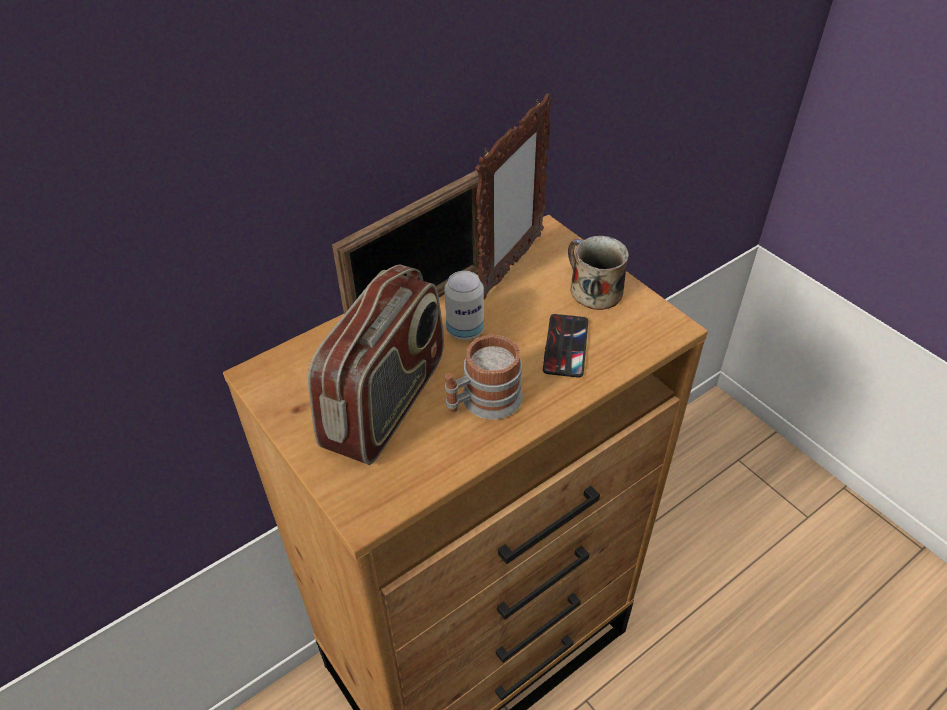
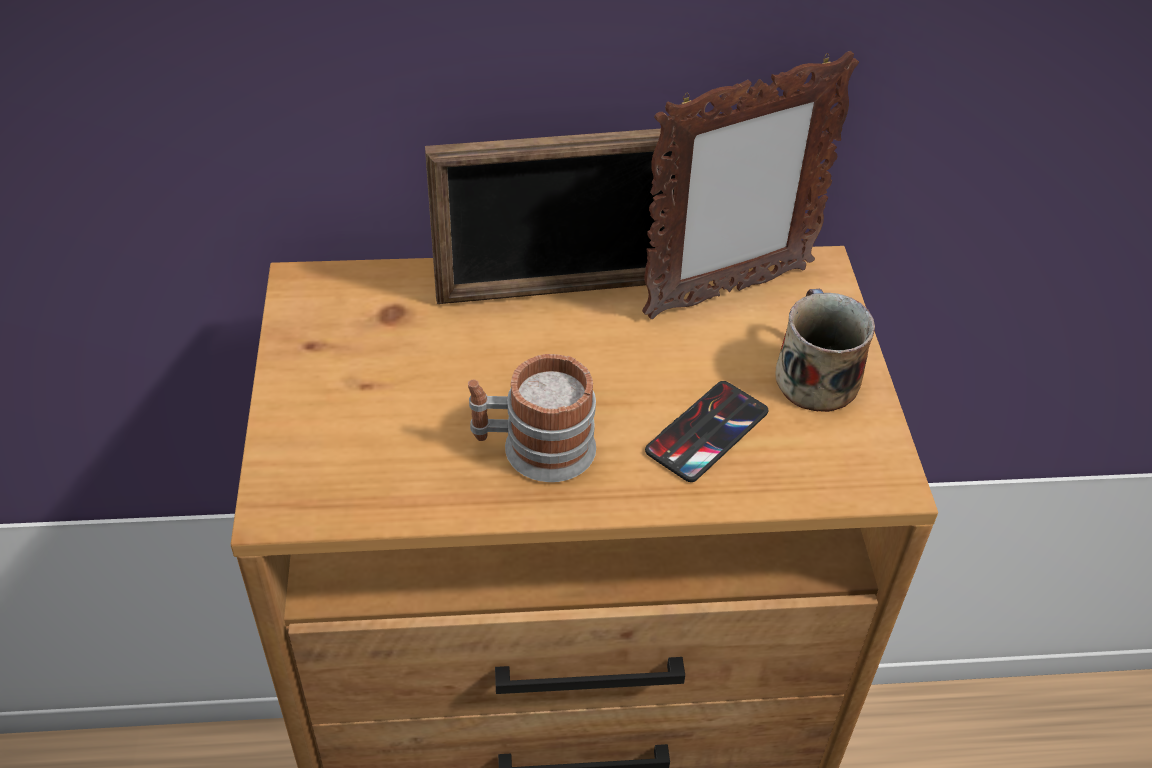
camera: 30 degrees right, 0 degrees up
radio [308,264,444,465] -> none
can [444,271,484,340] -> none

